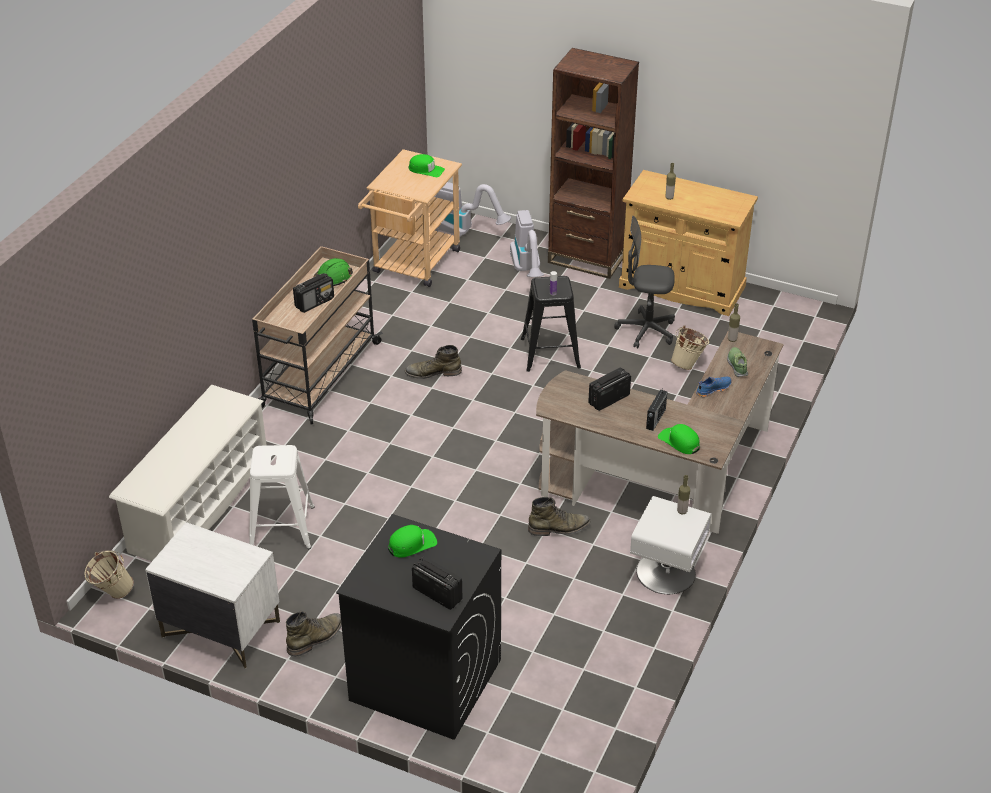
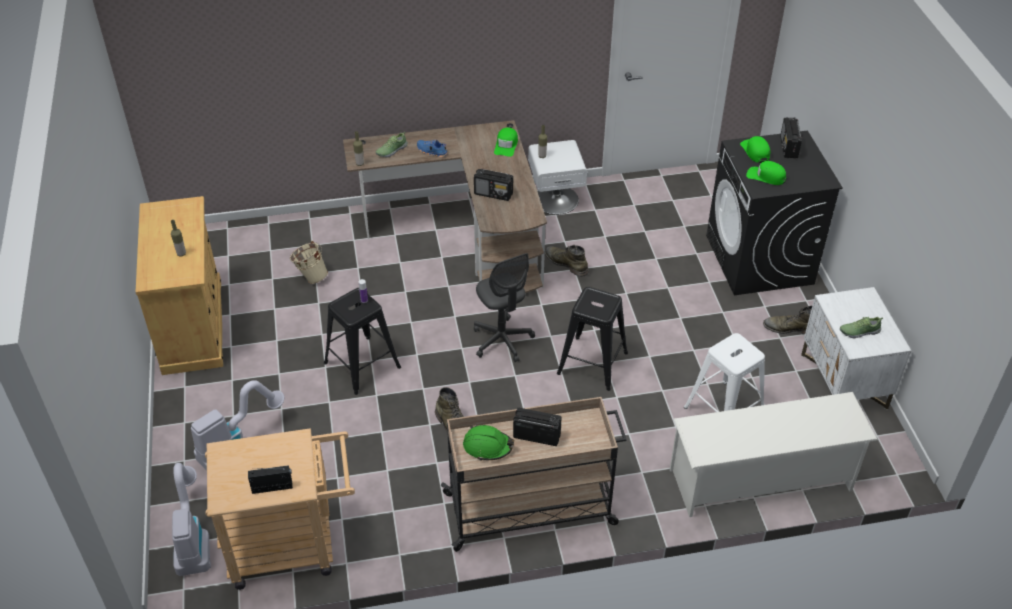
camera: 125 degrees left, 5 degrees up
beige bucket [84,550,134,599] -> none
green cap [409,154,445,177] -> green cap moved to [740,136,770,163]
brown bookcase [548,48,639,279] -> none
grey office chair [614,216,675,348] -> grey office chair moved to [474,253,535,362]
radio [646,389,667,431] -> radio moved to [248,465,293,494]
none -> black stool [557,287,628,391]
none -> shoe [840,317,883,338]

